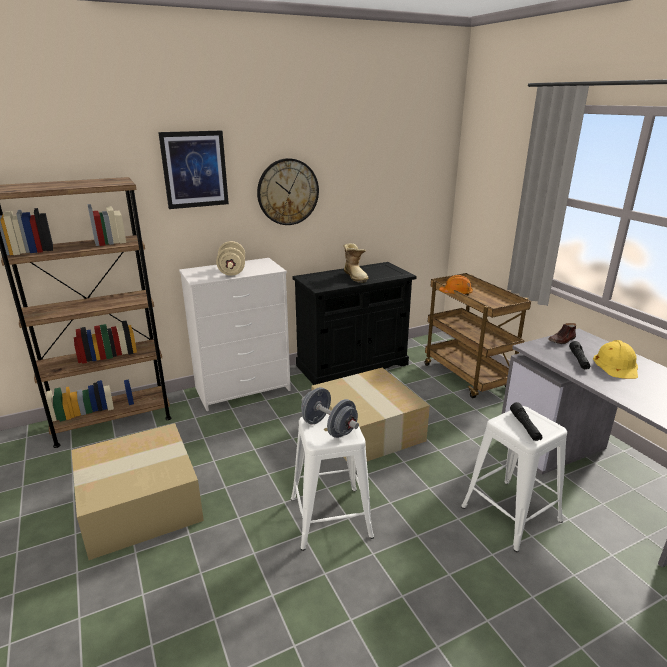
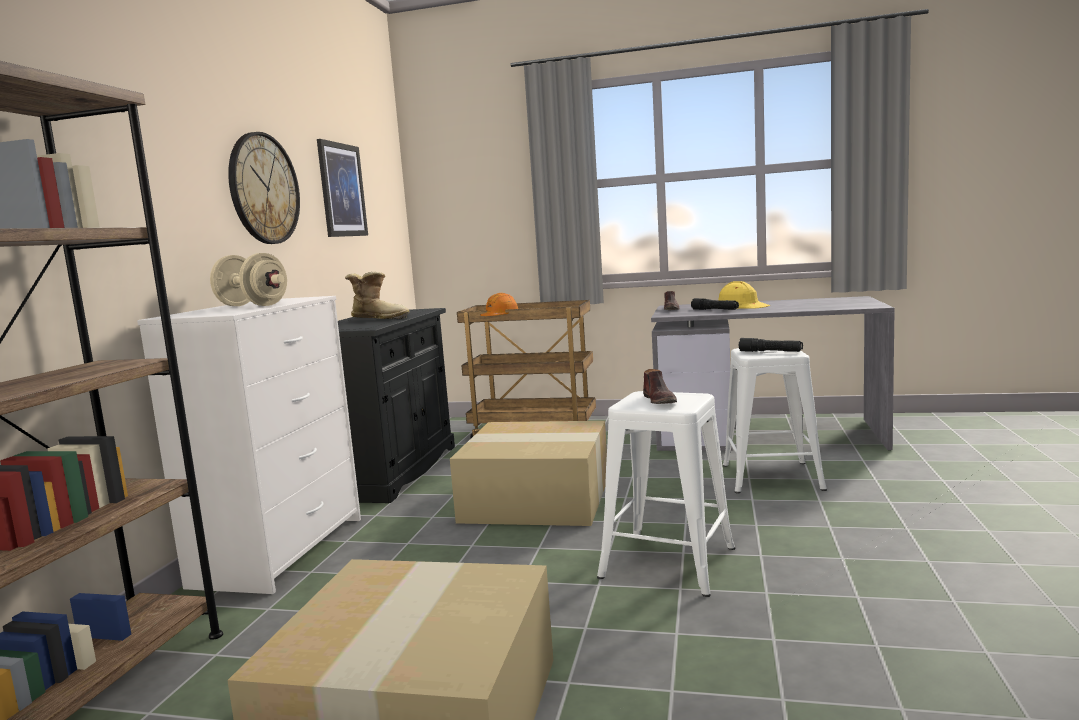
camera: 50 degrees left, 15 degrees down
picture [158,131,229,209] -> picture moved to [317,139,368,237]
grey dumbbell [301,387,359,438] -> brown shoe [643,369,677,404]

